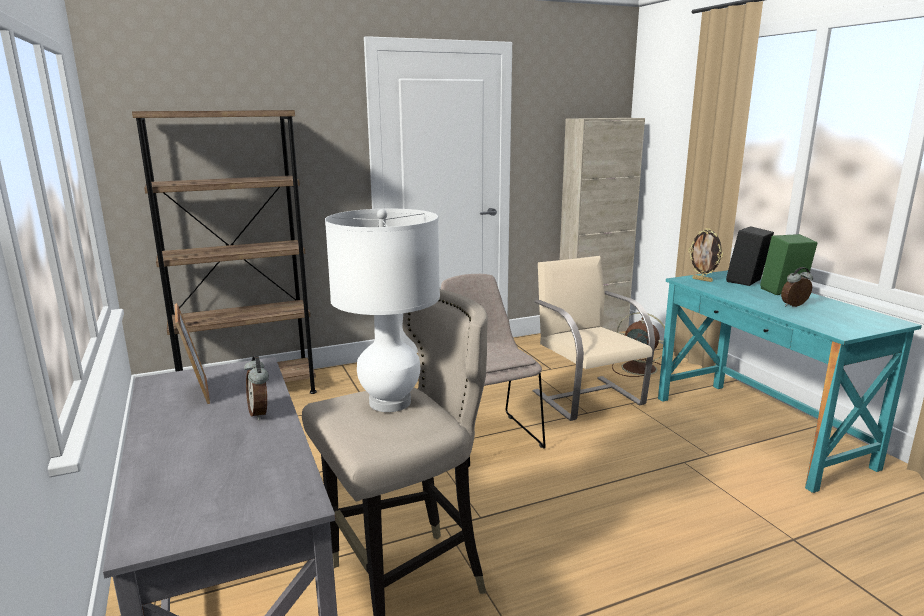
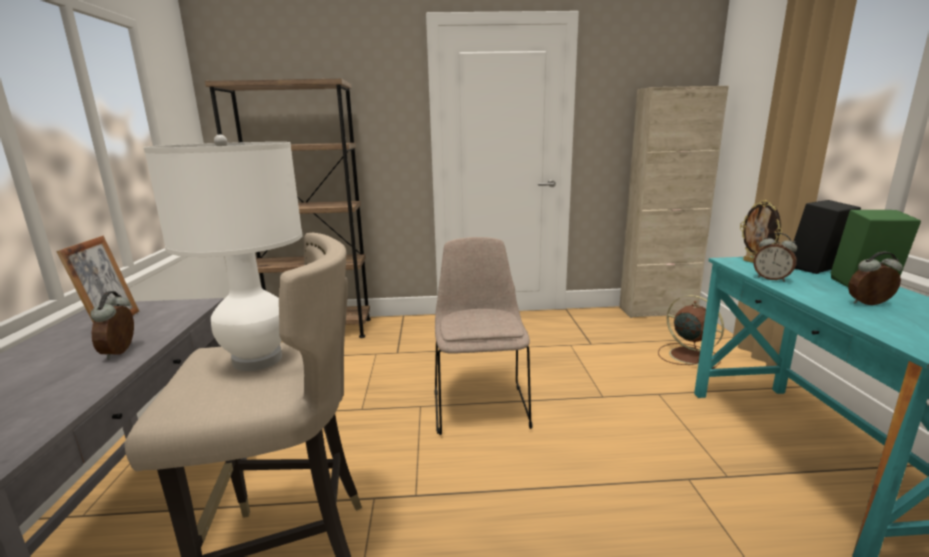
camera: 20 degrees right, 0 degrees up
beige chair [533,256,655,421] -> none
none -> alarm clock [753,233,797,282]

